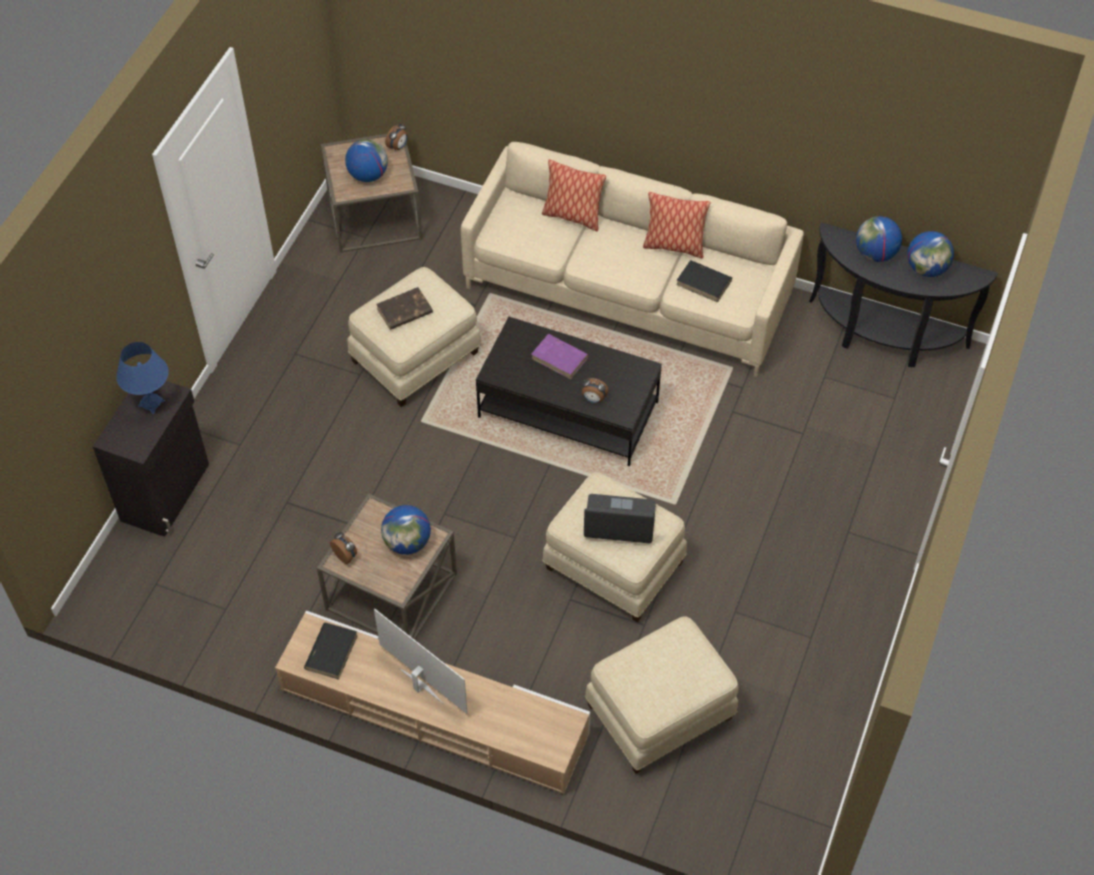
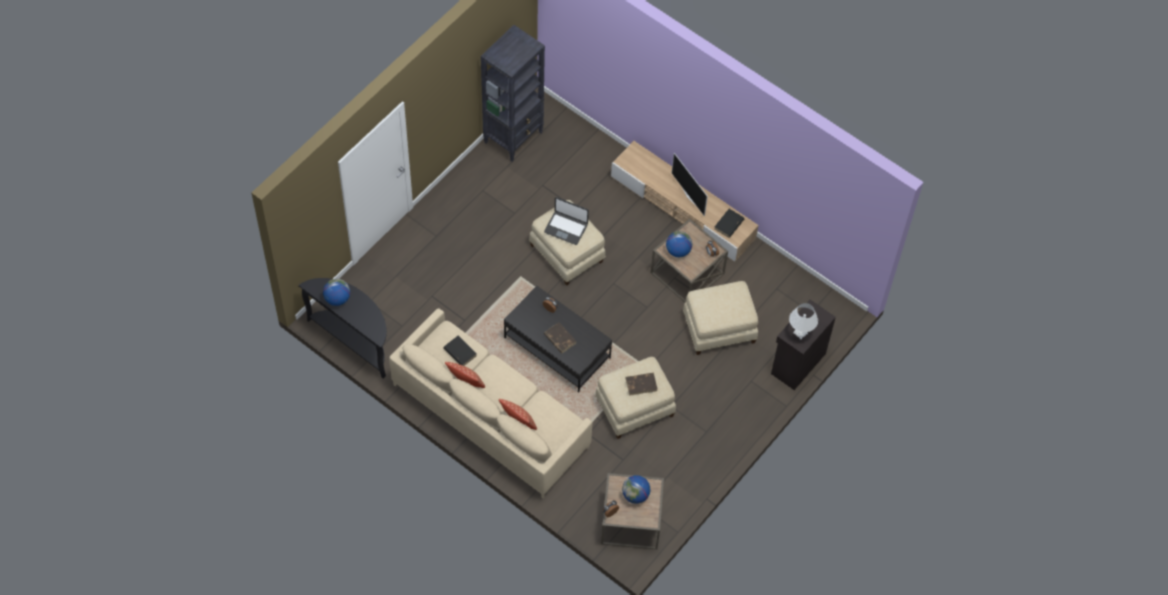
camera: 165 degrees left, 5 degrees up
blue table lamp [116,342,169,414] -> white table lamp [789,303,818,340]
purple book [531,334,589,379] -> brown book [544,322,576,353]
beige ottoman [585,616,739,774] -> beige ottoman moved to [683,281,758,355]
globe [856,216,902,262] -> none
none -> black bookcase [481,25,545,162]

